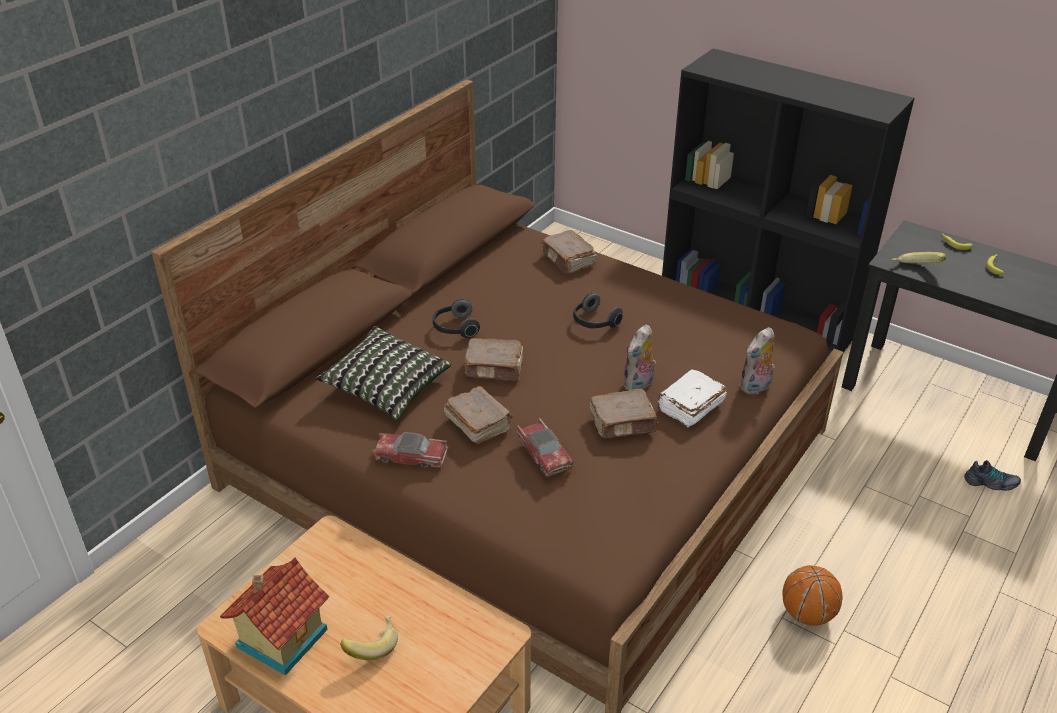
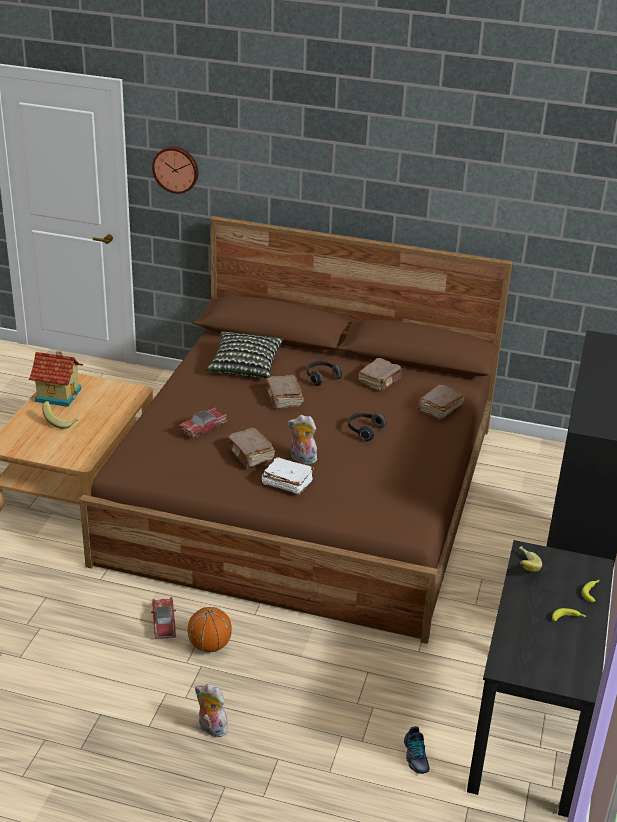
camera: 70 degrees right, 5 degrees down
toy car [372,432,448,468] -> toy car moved to [151,597,176,639]
brown book [444,386,513,444] -> brown book moved to [359,358,402,391]
plush toy [739,327,775,395] -> plush toy moved to [195,684,231,737]
none -> wall clock [152,146,198,194]

